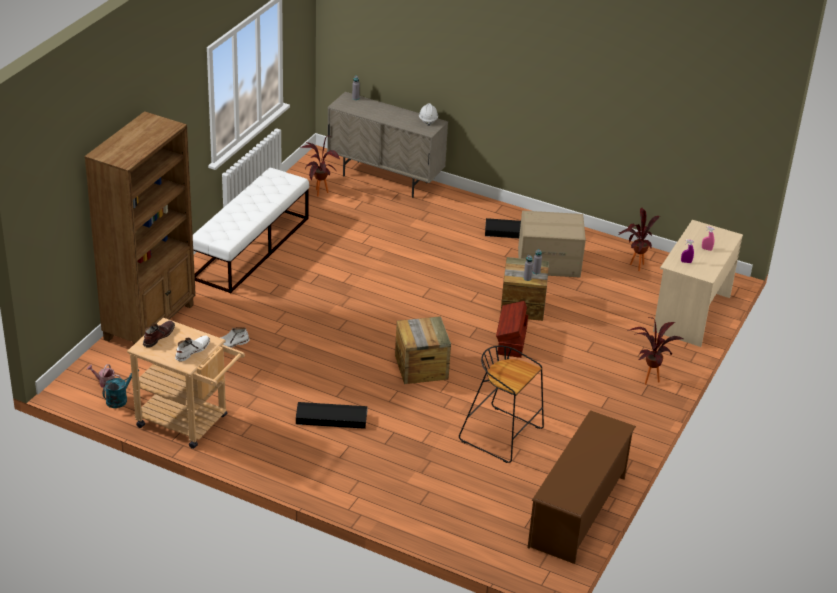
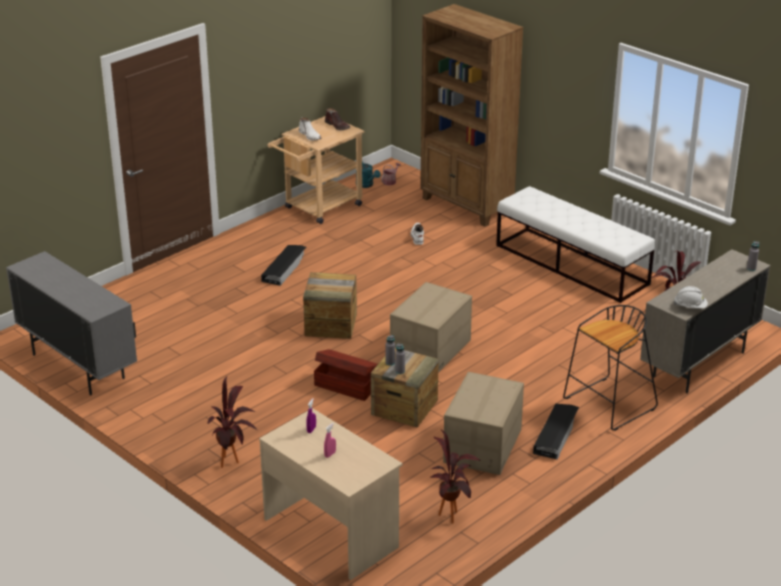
camera: 110 degrees right, 5 degrees down
black stool [459,346,544,463] -> black stool moved to [563,305,658,431]
brown shoe rack [528,410,636,564] -> grey cabinet [6,251,137,395]
none -> cardboard box [390,282,472,373]

